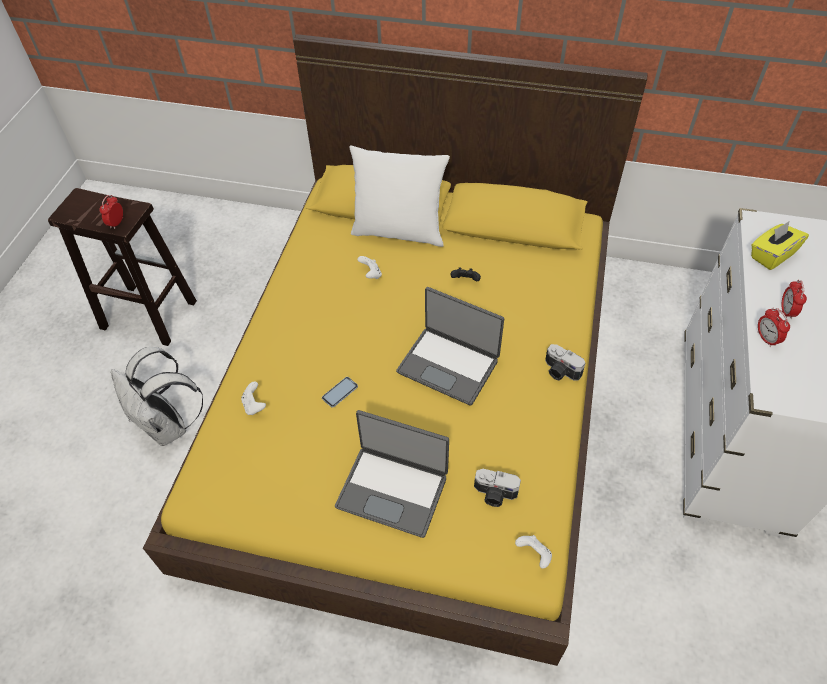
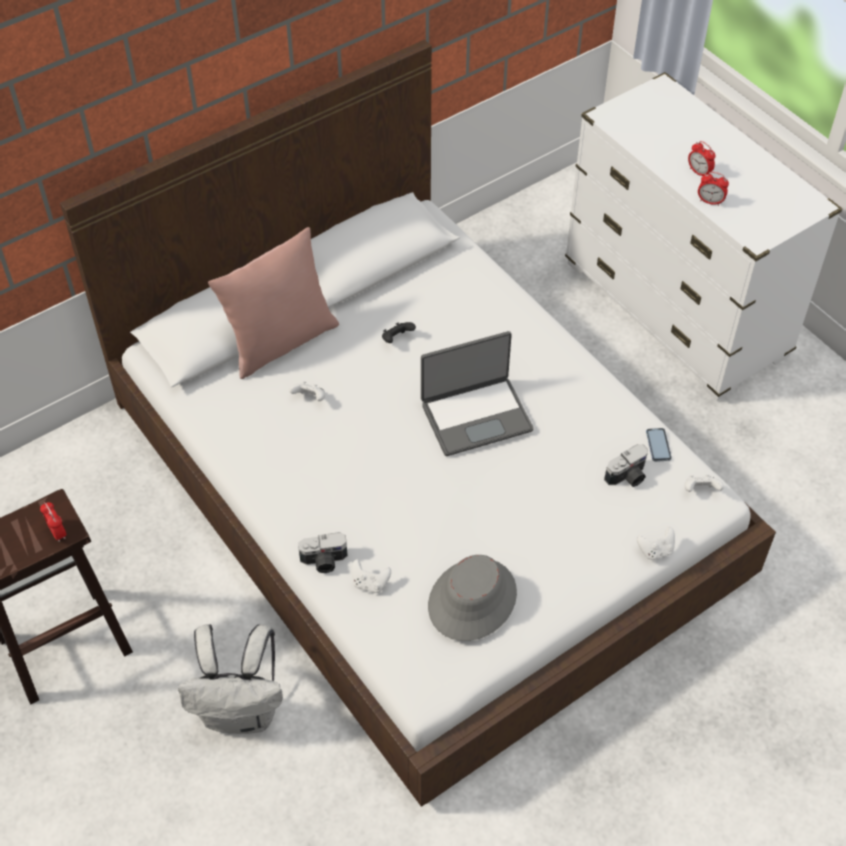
camera: 50 degrees left, 0 degrees up
yellow bed [143,34,648,666] -> white bed [60,40,776,807]
phone [322,377,358,408] -> phone moved to [646,428,672,462]
laptop [335,410,449,538] -> none
white pillow [349,145,450,247] -> pink pillow [208,227,339,379]
camera [545,344,586,381] -> camera moved to [298,532,348,573]
yellow tissue box [751,221,809,270] -> none
none -> grey hat [428,555,517,641]
none -> white game controller [637,526,675,560]

